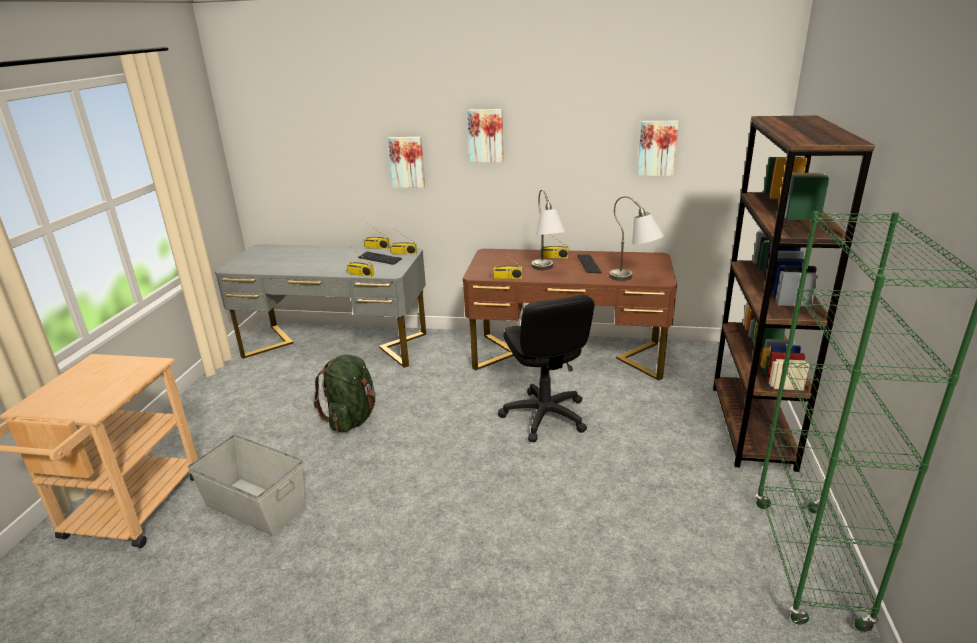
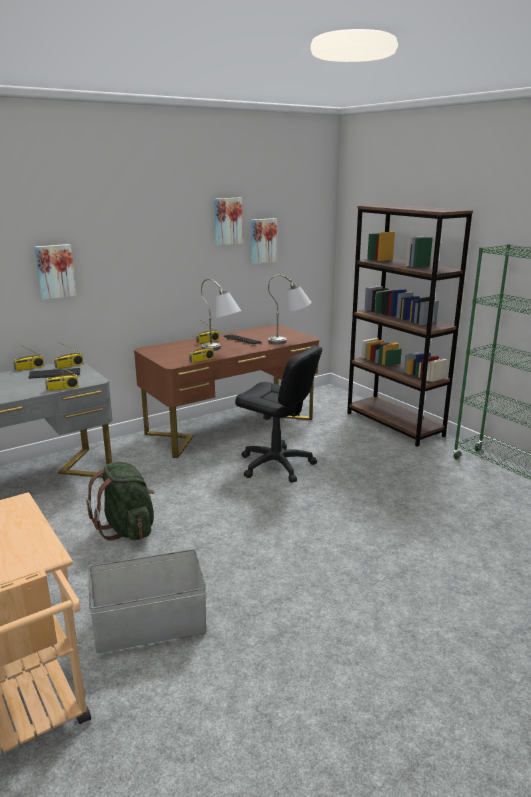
camera: 45 degrees left, 5 degrees down
picture [467,109,504,163] -> picture moved to [214,198,243,245]

